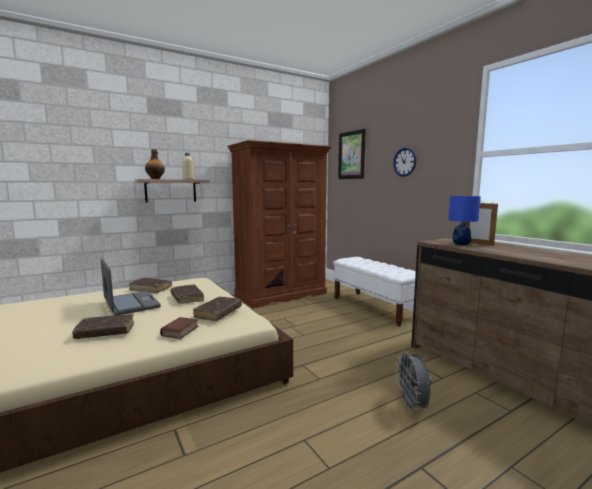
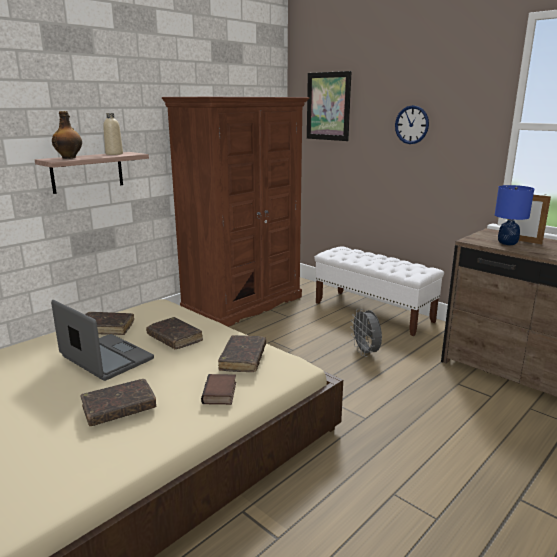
camera: 15 degrees left, 10 degrees up
grey fan [395,350,432,413] -> grey fan moved to [350,309,382,357]

